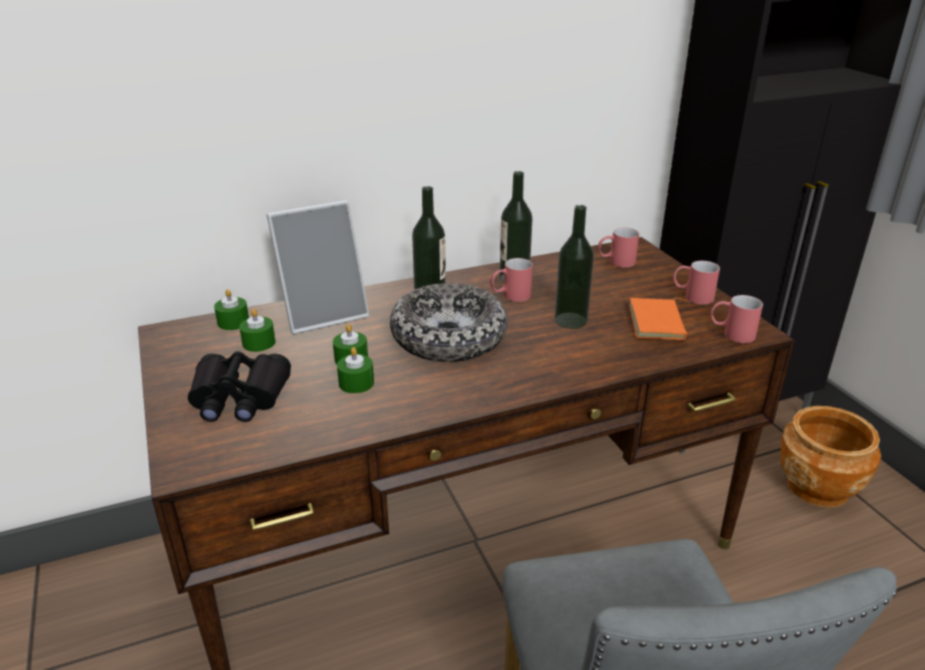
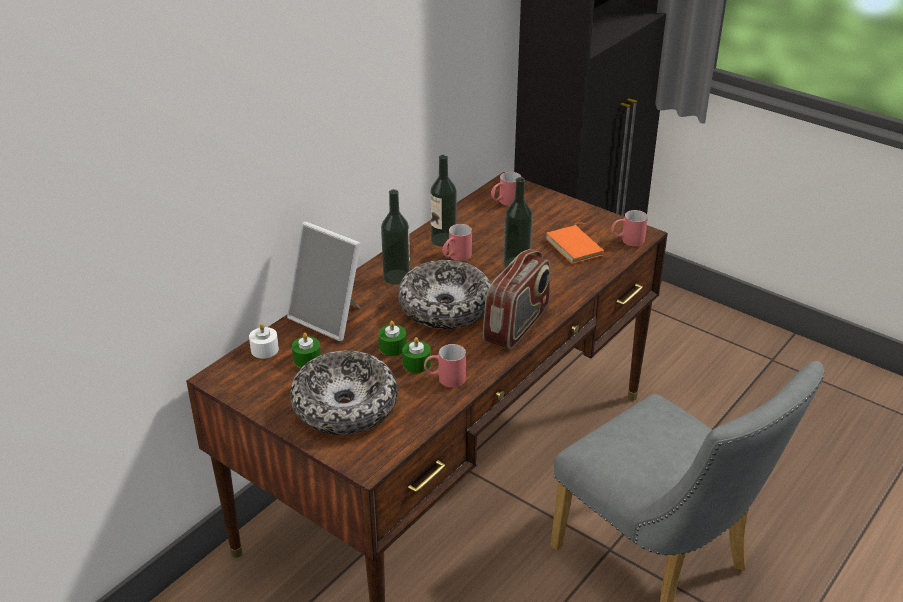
camera: 30 degrees left, 5 degrees up
black binoculars [188,351,291,422] -> bowl [290,351,398,435]
green candle [214,289,249,330] -> white candle [249,323,279,359]
picture frame [267,200,369,335] -> picture frame turned 90 degrees clockwise [287,222,361,341]
red mug [673,261,720,305] -> red mug moved to [424,344,466,388]
brown planter [781,406,881,508] -> none
none -> radio [483,249,550,349]

